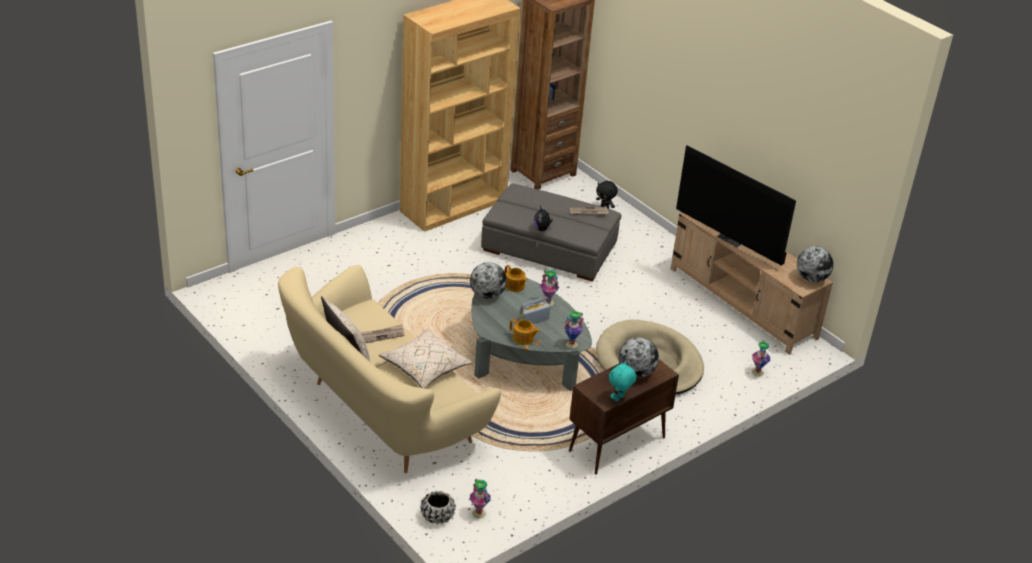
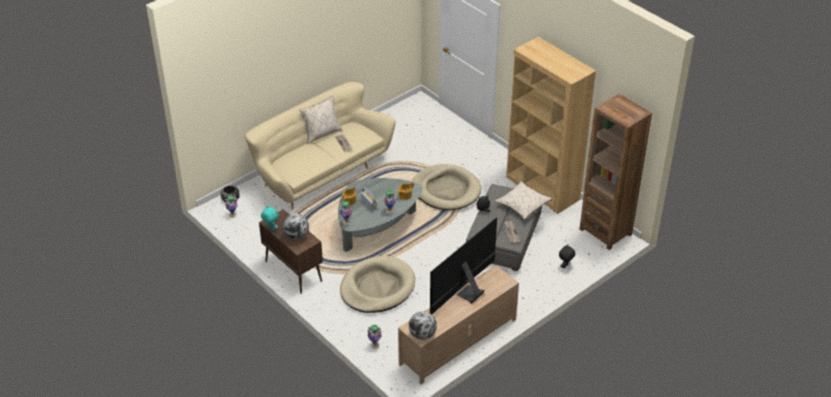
camera: 90 degrees right, 5 degrees up
beige pillow [379,329,472,388] -> beige pillow moved to [495,181,552,220]
globe [470,262,507,299] -> none
none -> beige dog bed [412,164,482,210]

